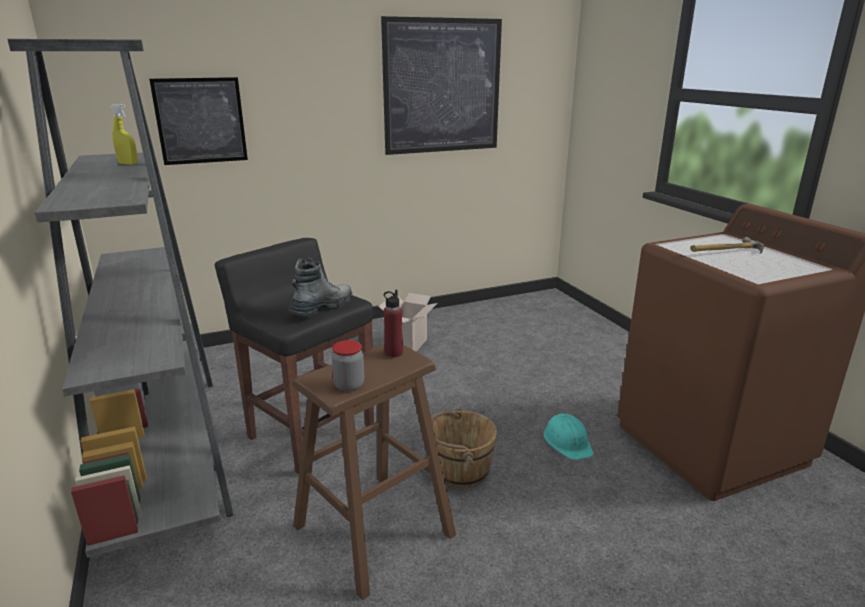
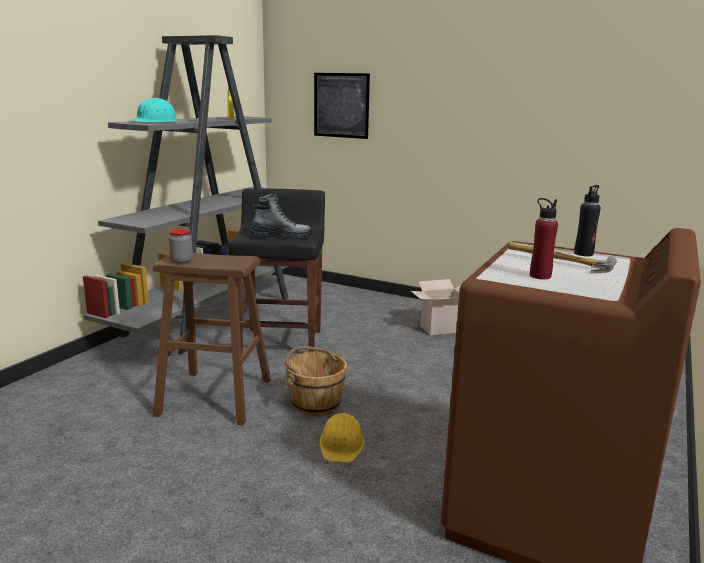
camera: 50 degrees right, 5 degrees down
picture [381,16,502,155] -> none
red bottle [383,289,403,357] -> red bottle moved to [530,198,558,279]
turquoise hard hat [543,413,594,460] -> turquoise hard hat moved to [129,98,178,122]
none -> yellow hard hat [320,413,364,463]
none -> black bottle [574,185,601,256]

